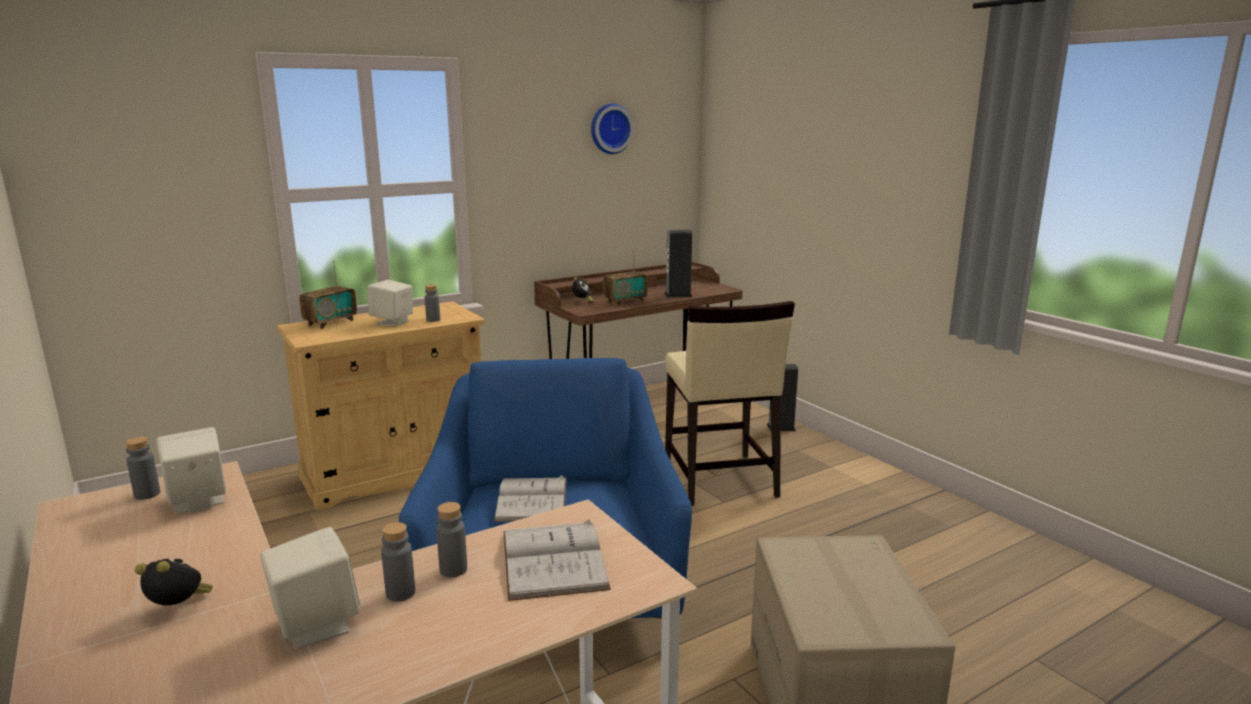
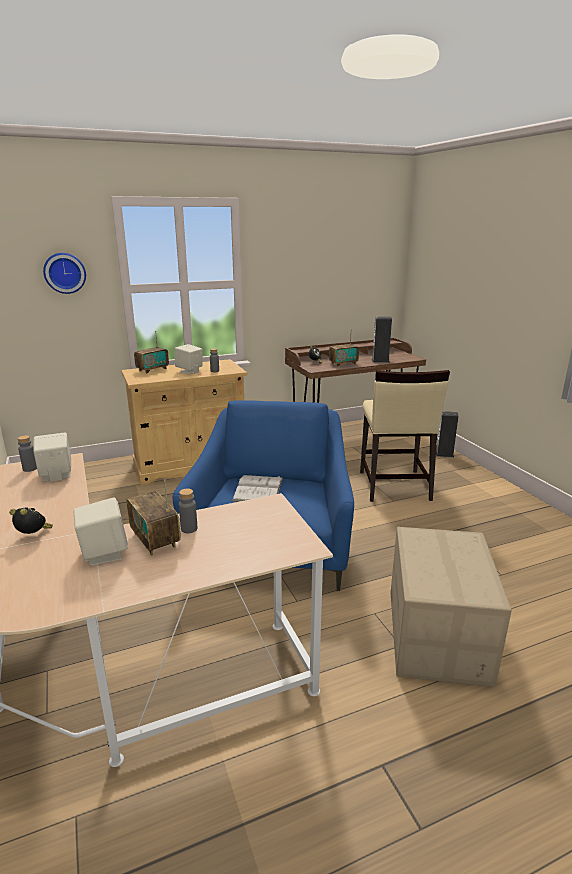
camera: 10 degrees right, 5 degrees up
grey bottle [381,522,415,602] -> radio [126,480,181,556]
white book [503,519,611,601] -> none
wall clock [591,103,634,154] -> wall clock moved to [43,253,86,294]

